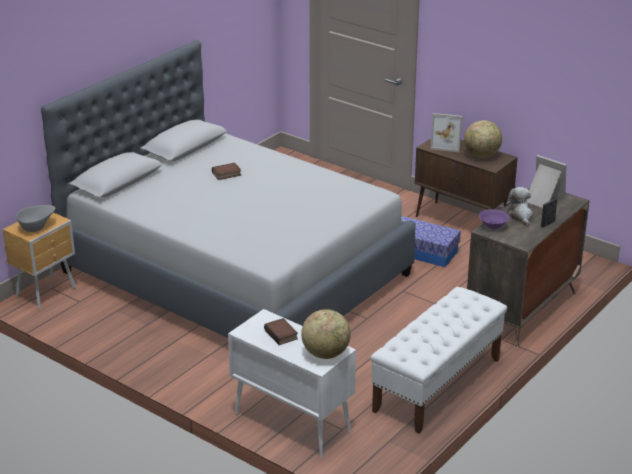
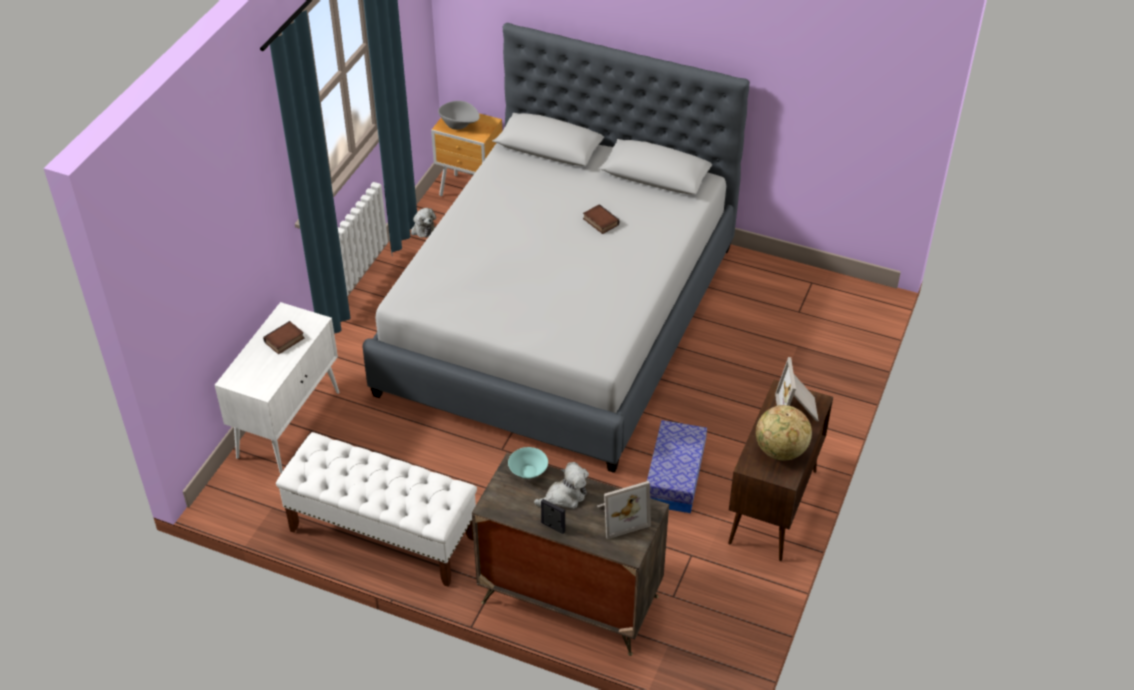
camera: 75 degrees right, 15 degrees up
globe [301,309,351,359] -> none
purple bowl [479,209,509,230] -> turquoise bowl [508,447,548,479]
picture frame [527,155,567,208] -> picture frame turned 45 degrees clockwise [597,481,651,539]
none -> plush toy [411,208,436,238]

